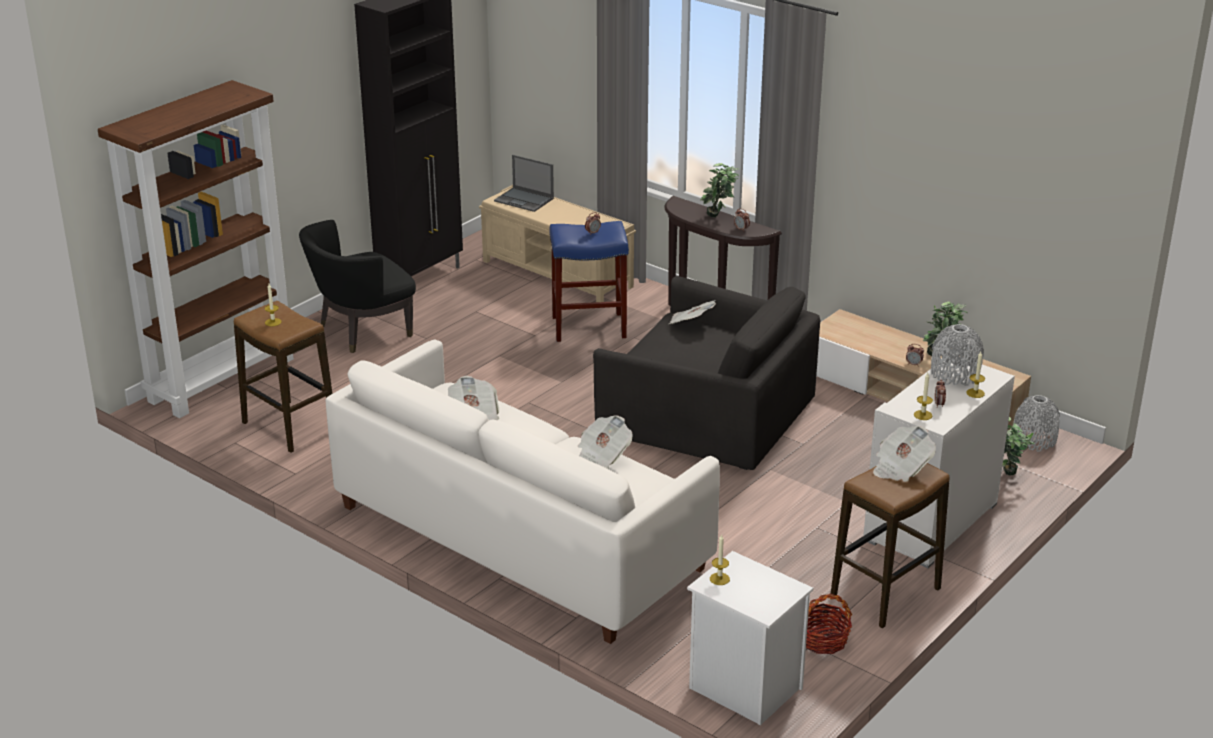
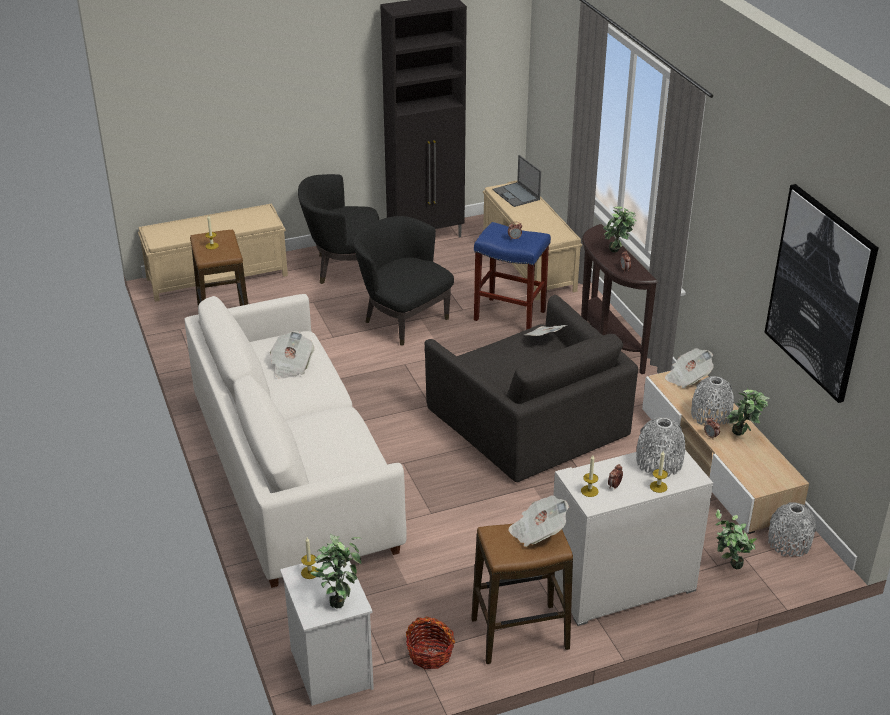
camera: 30 degrees right, 5 degrees up
brown bookcase [98,80,294,418] -> beige bench [138,203,288,302]
newspaper [578,415,632,469] -> newspaper moved to [665,348,714,388]
none -> potted plant [310,534,362,609]
none -> black armchair [353,216,454,346]
none -> grey vase [691,376,734,425]
none -> picture [764,184,879,403]

